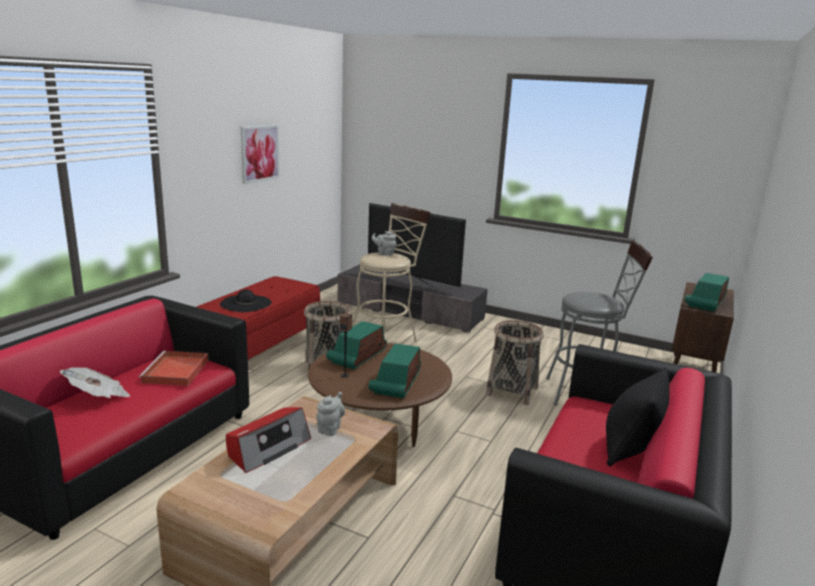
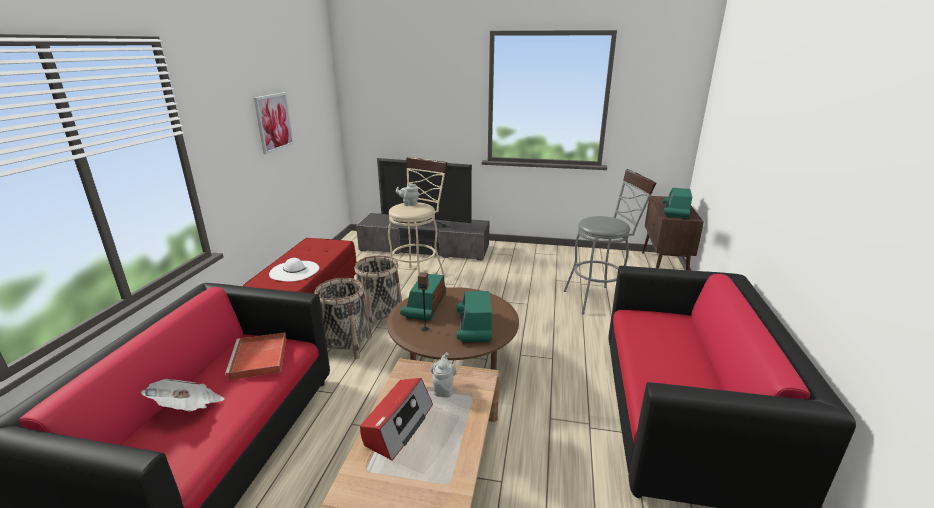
camera: 15 degrees left, 5 degrees up
black hat [220,289,271,312] -> white hat [269,258,319,281]
basket [486,320,544,405] -> basket moved to [314,278,372,359]
black pillow [606,367,670,466] -> none

